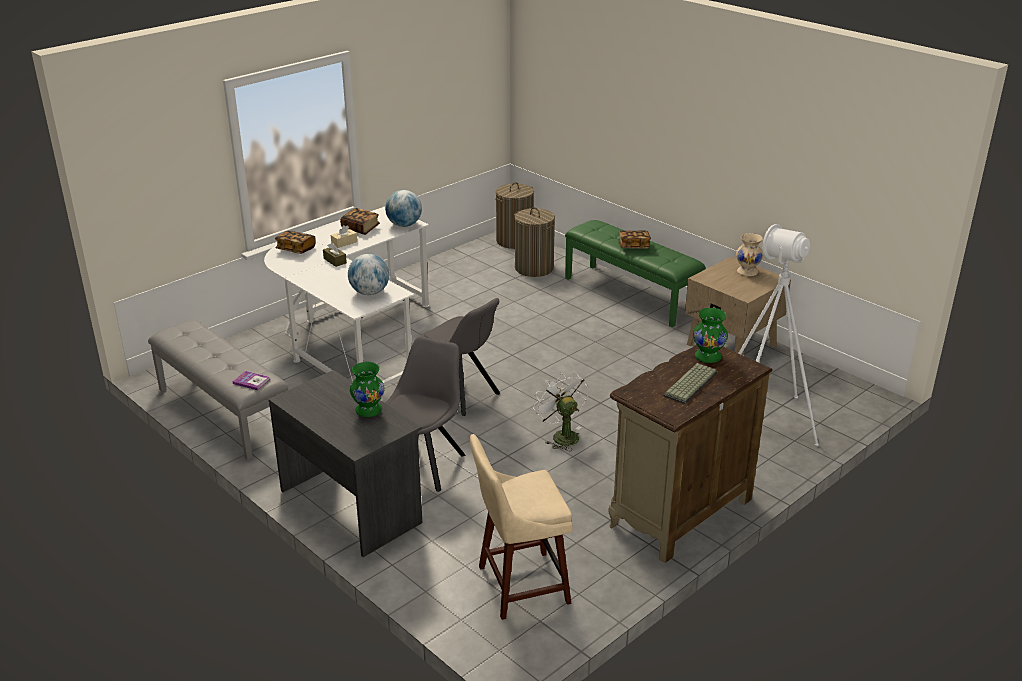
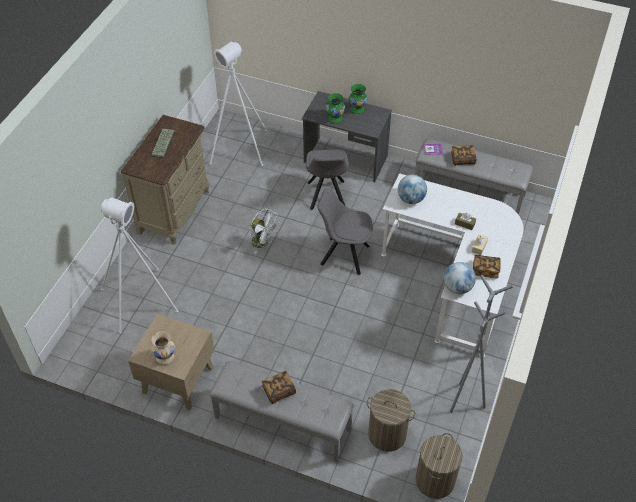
camera: 155 degrees right, 20 degrees up
book [275,231,316,254] -> book moved to [451,145,477,166]
beige chair [469,434,573,620] -> white floor lamp [209,42,267,166]
green bench [565,220,706,327] -> grey bench [209,361,354,462]
green vase [693,308,728,363] -> green vase moved to [349,84,367,114]
none -> grey clothes rack [450,275,513,413]

